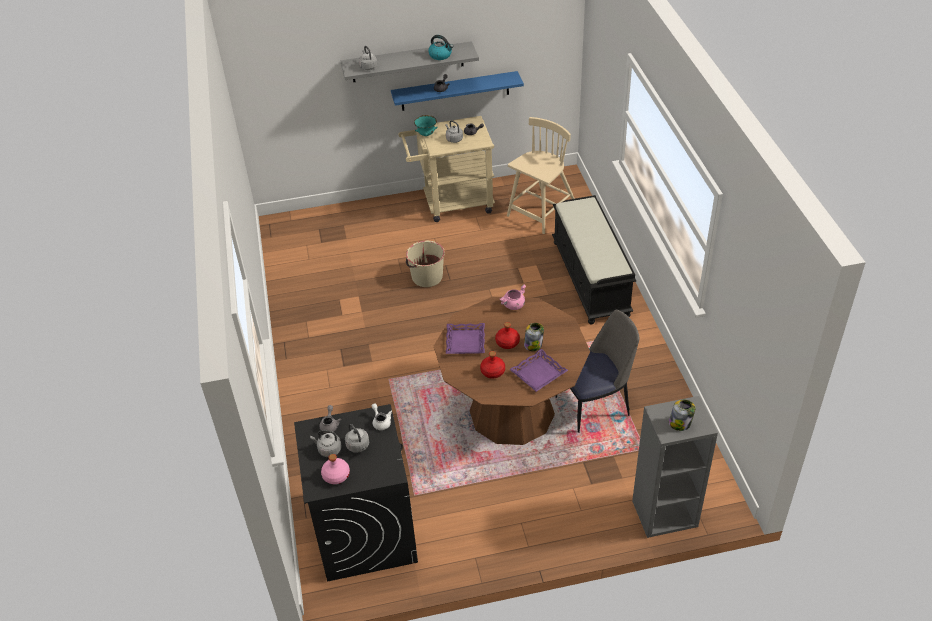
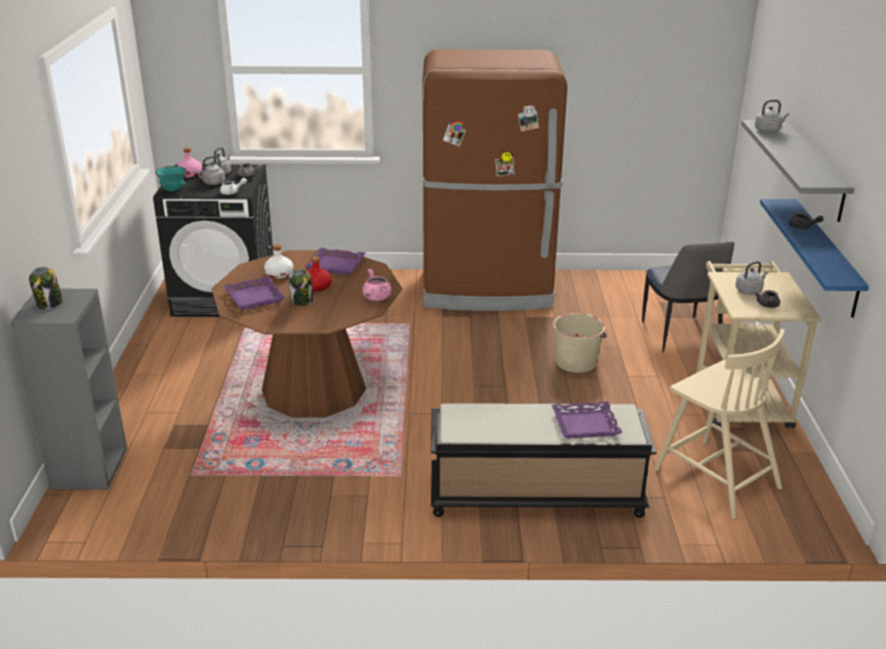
camera: 100 degrees right, 15 degrees down
turquoise bowl [414,115,438,136] -> turquoise bowl moved to [155,166,187,192]
kettle [428,35,453,60] -> none
red bottle [480,351,505,379] -> white bottle [264,244,293,279]
chair [556,310,639,433] -> chair moved to [642,242,735,352]
none -> brown fridge [422,49,567,311]
none -> purple tray [552,402,623,438]

